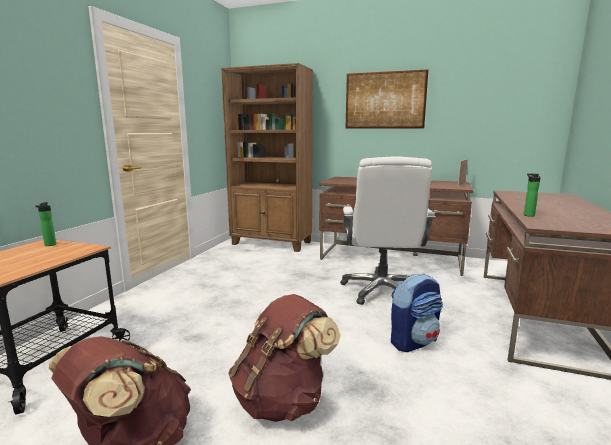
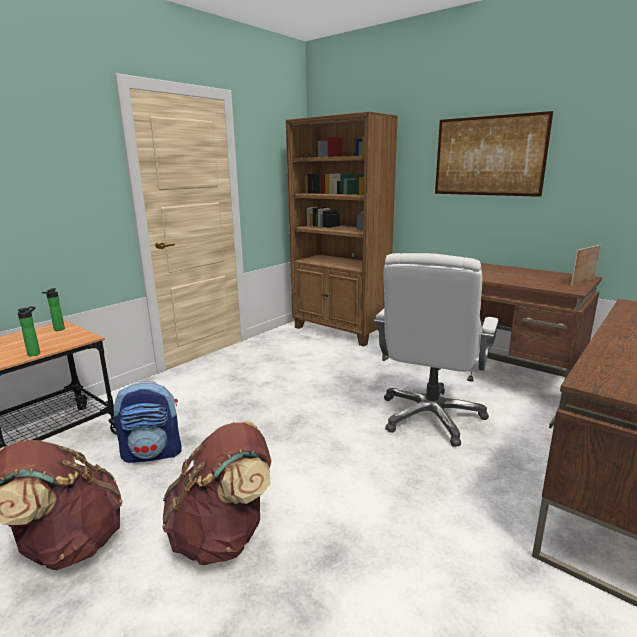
camera: 20 degrees right, 5 degrees up
backpack [391,273,443,352] -> backpack moved to [113,381,182,463]
bottle [524,173,541,217] -> bottle moved to [17,306,40,356]

